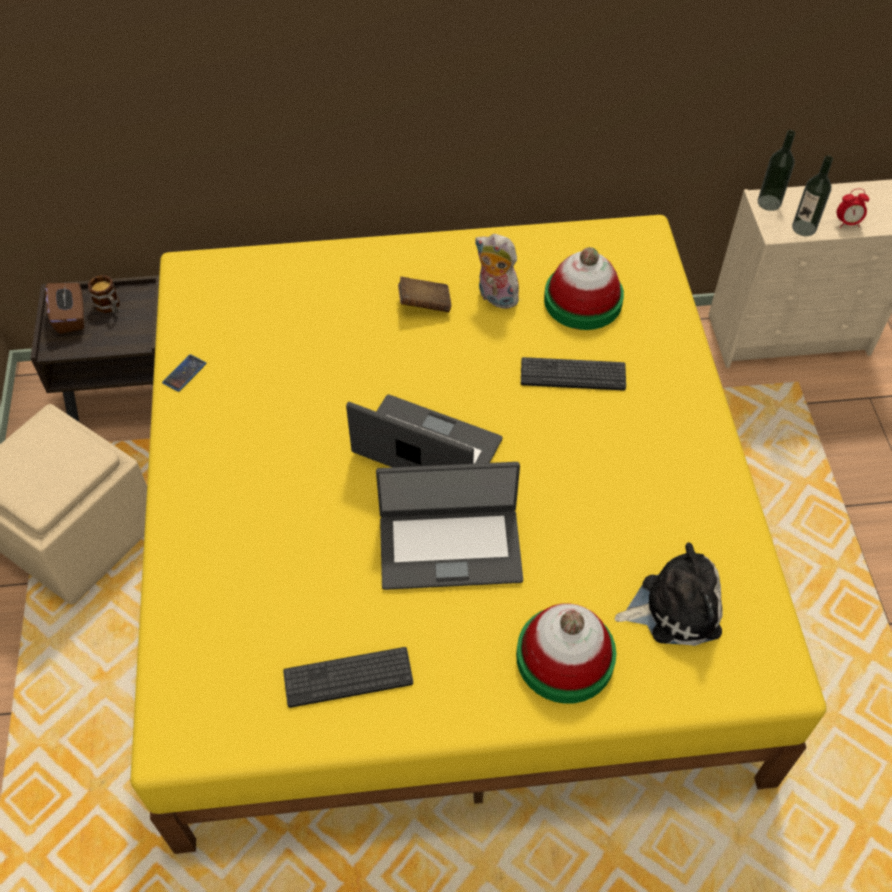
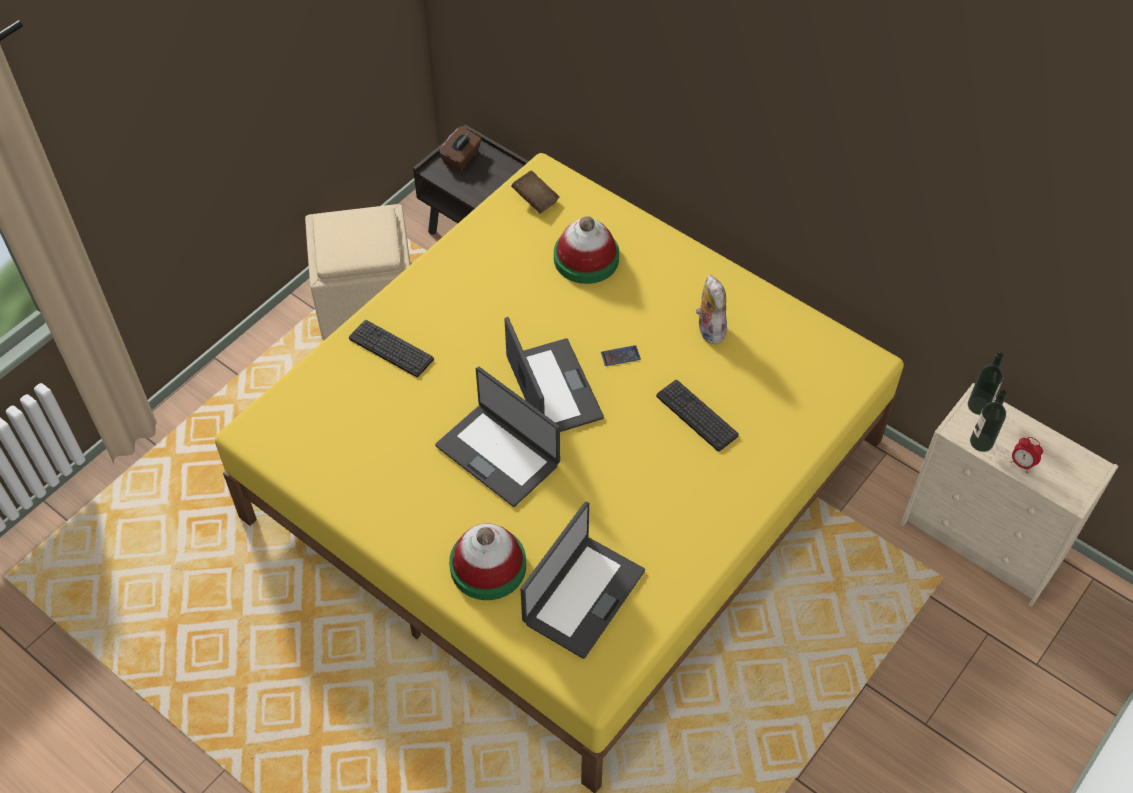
camera: 45 degrees right, 0 degrees up
mug [88,275,120,313] -> none
phone [162,354,206,392] -> phone moved to [601,345,641,366]
keyboard [283,647,413,708] -> keyboard moved to [349,320,434,377]
brown book [398,277,451,312] -> brown book moved to [511,170,559,214]
hat [544,247,624,330] -> hat moved to [554,216,619,284]
plush toy [615,542,723,646] -> laptop [521,501,645,659]

